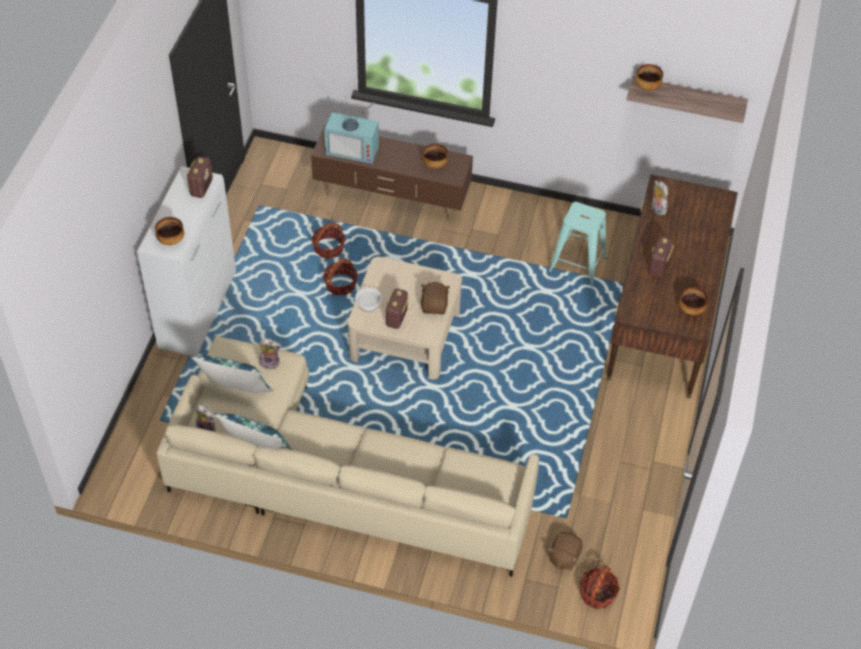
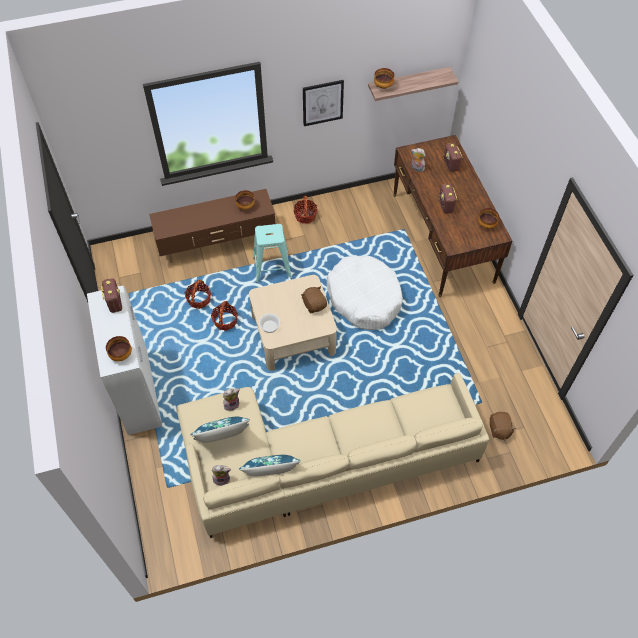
camera: 30 degrees left, 5 degrees up
television [325,97,379,164] -> none
radio [386,289,409,329] -> radio moved to [443,143,463,172]
turquoise stool [549,202,607,286] -> turquoise stool moved to [253,224,292,283]
basket [580,566,620,609] -> basket moved to [294,196,317,224]
none -> picture [303,80,344,126]
none -> white dog bed [327,255,403,330]

